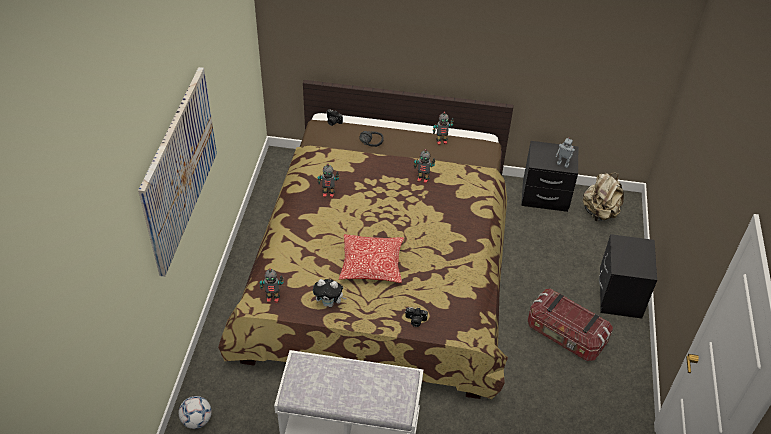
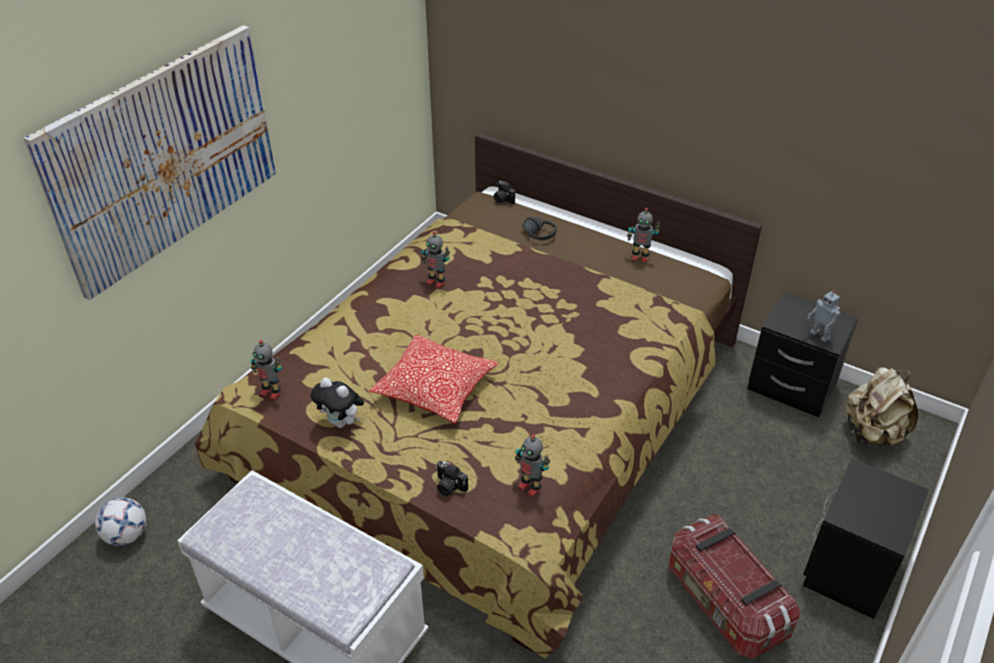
camera: 25 degrees right, 5 degrees down
toy robot [414,149,435,184] -> toy robot moved to [515,434,550,497]

